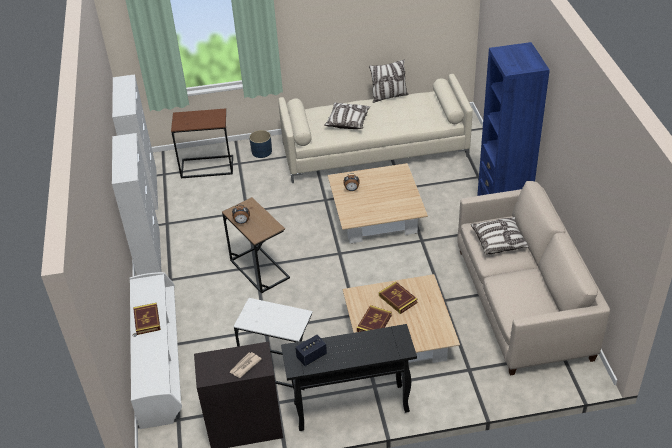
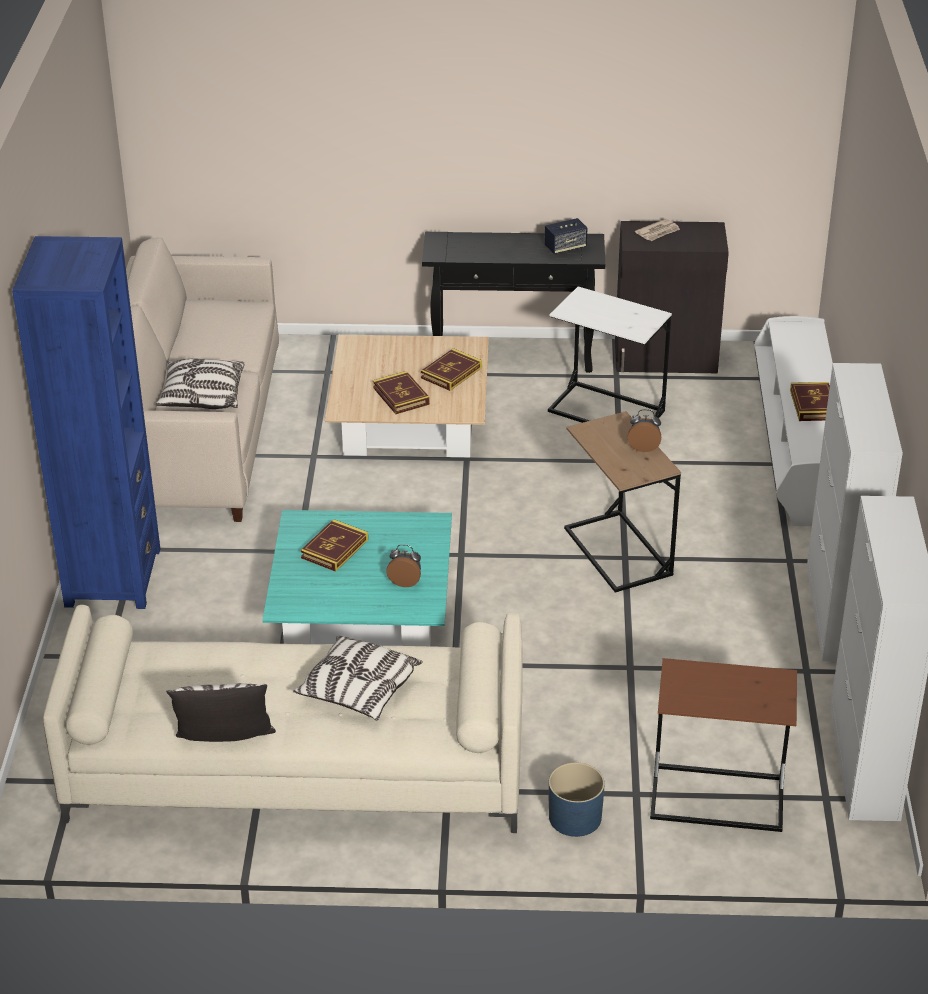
camera: 170 degrees left, 5 degrees down
beige coffee table [328,163,428,244] -> turquoise coffee table [262,510,452,646]
none -> book [300,519,368,572]

